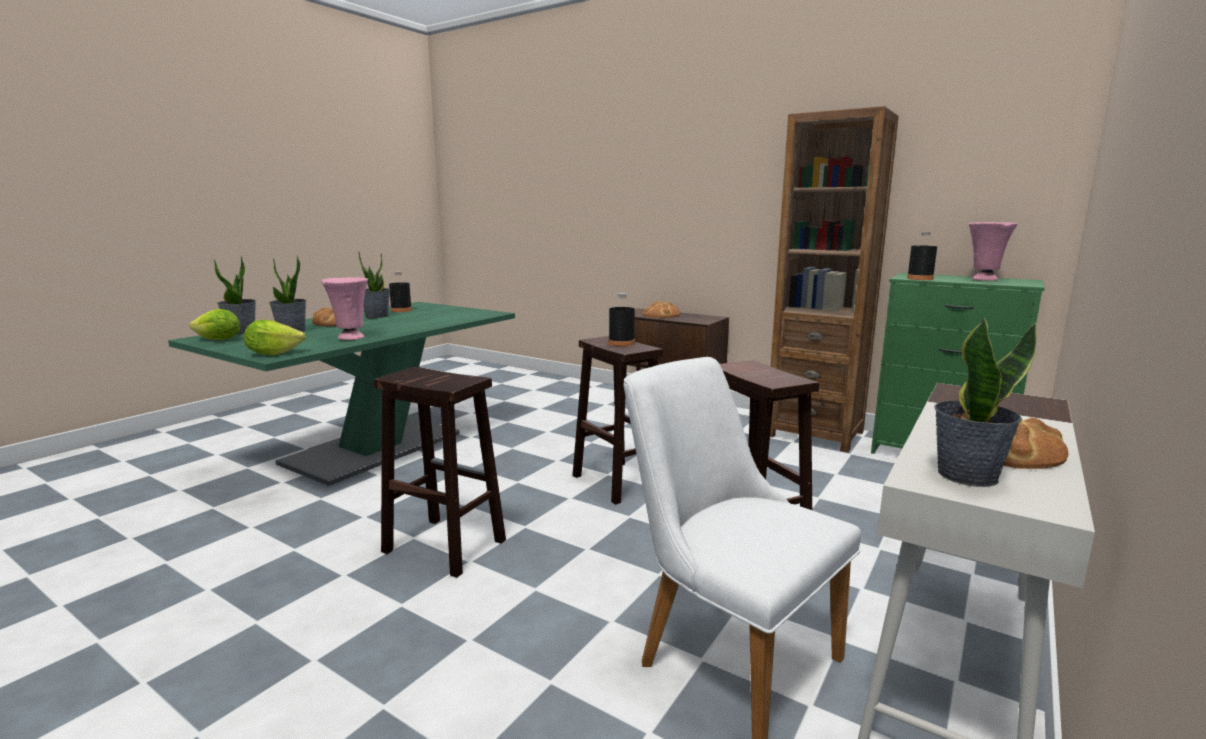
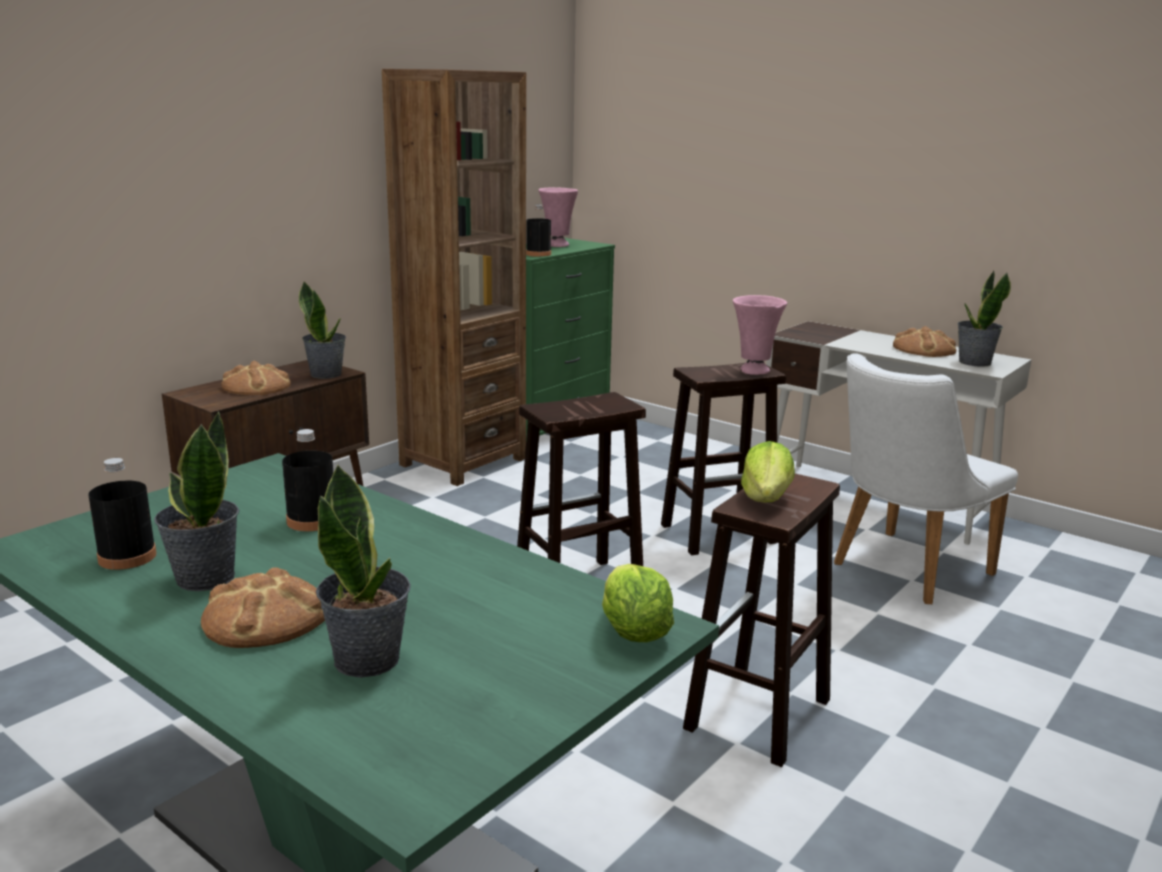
camera: 85 degrees left, 5 degrees up
lettuce [189,309,241,340] -> lettuce moved to [741,441,795,502]
potted plant [214,256,256,334] -> potted plant moved to [299,282,346,379]
pink vase [321,277,368,340] -> pink vase moved to [733,295,787,375]
black bottle [609,293,635,346] -> black bottle moved to [282,429,333,531]

